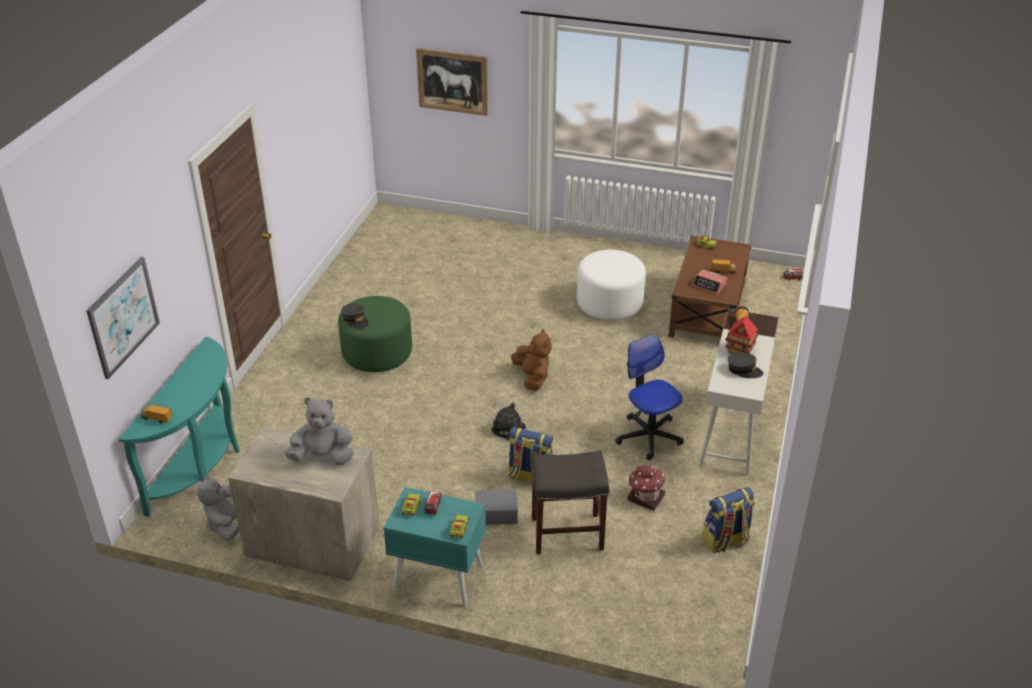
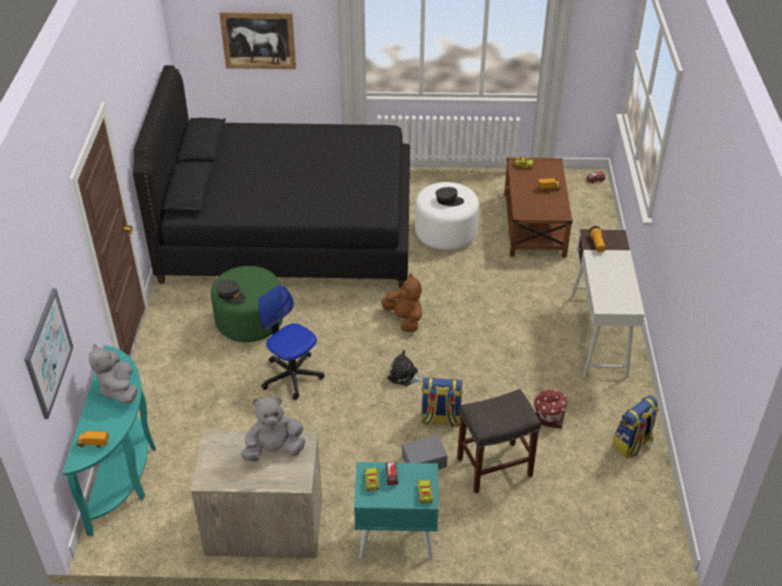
camera: 15 degrees left, 5 degrees up
grey plush toy [197,475,239,541] -> grey plush toy moved to [89,344,138,404]
office chair [615,334,684,460] -> office chair moved to [258,284,325,400]
alarm clock [692,269,727,294] -> none
toy house [725,316,758,354] -> none
grey cap [728,353,764,378] -> grey cap moved to [435,187,464,206]
none -> black bed [133,65,410,288]

